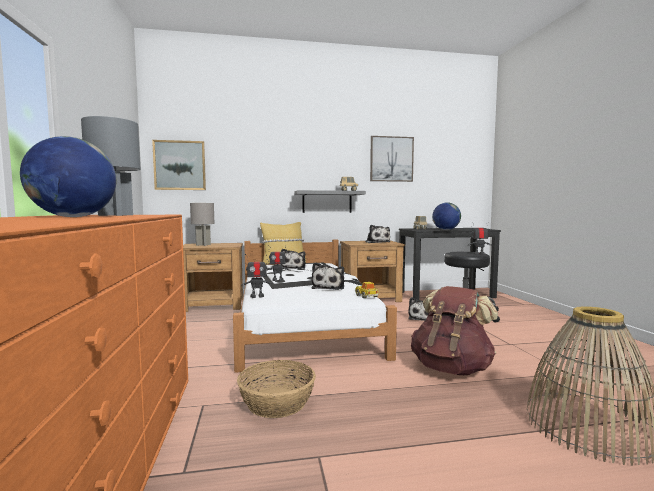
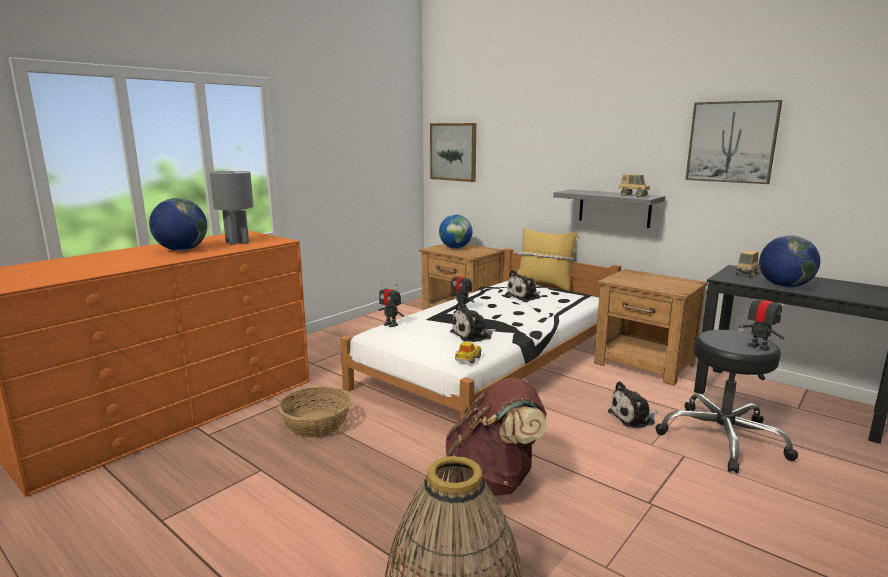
camera: 50 degrees right, 10 degrees up
grey table lamp [190,203,215,246] -> globe [439,215,473,248]
plush toy [365,225,390,243] -> none

